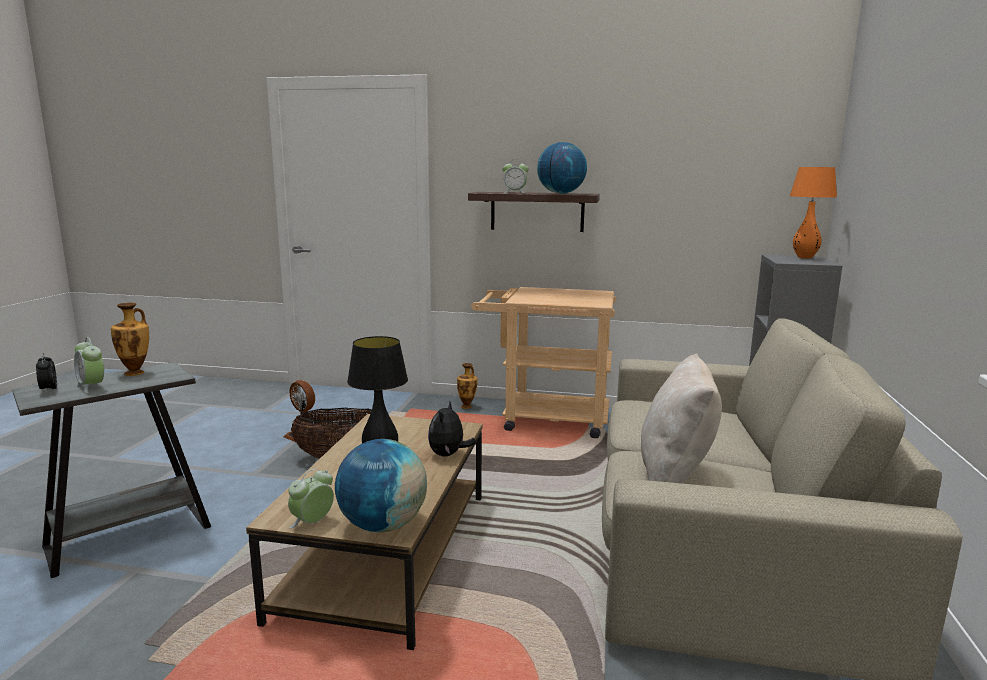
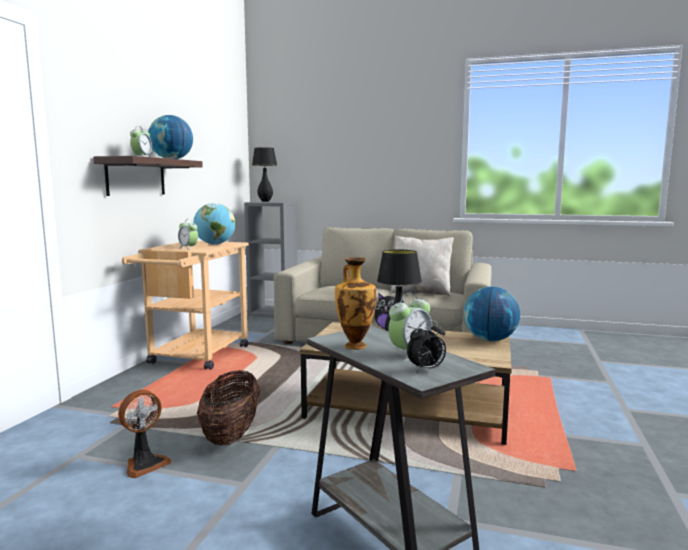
camera: 85 degrees left, 5 degrees down
alarm clock [288,468,334,529] -> alarm clock moved to [178,219,198,250]
vase [457,363,478,409] -> none
orange table lamp [790,167,837,259] -> black table lamp [252,147,277,202]
none -> globe [193,203,236,245]

